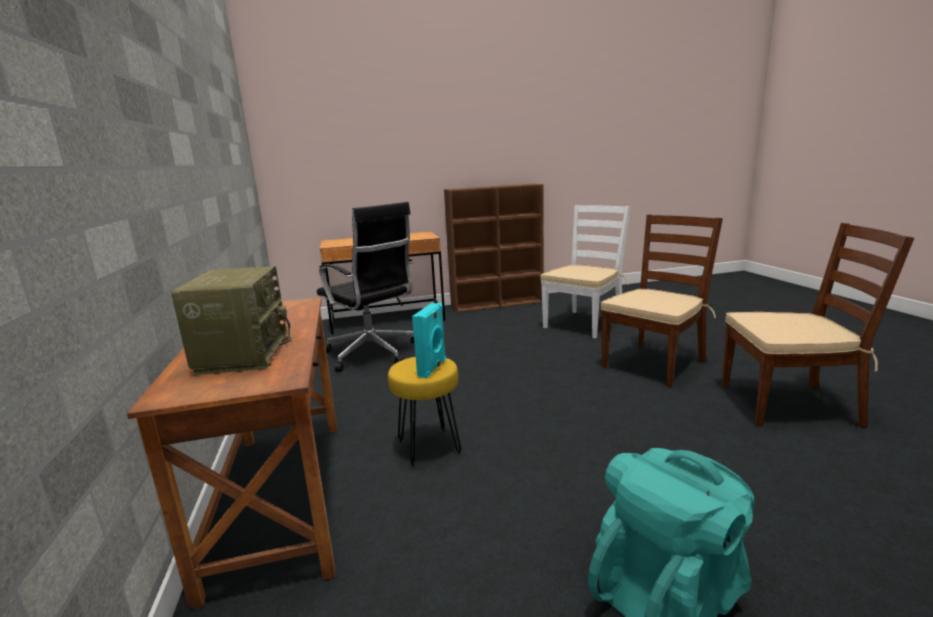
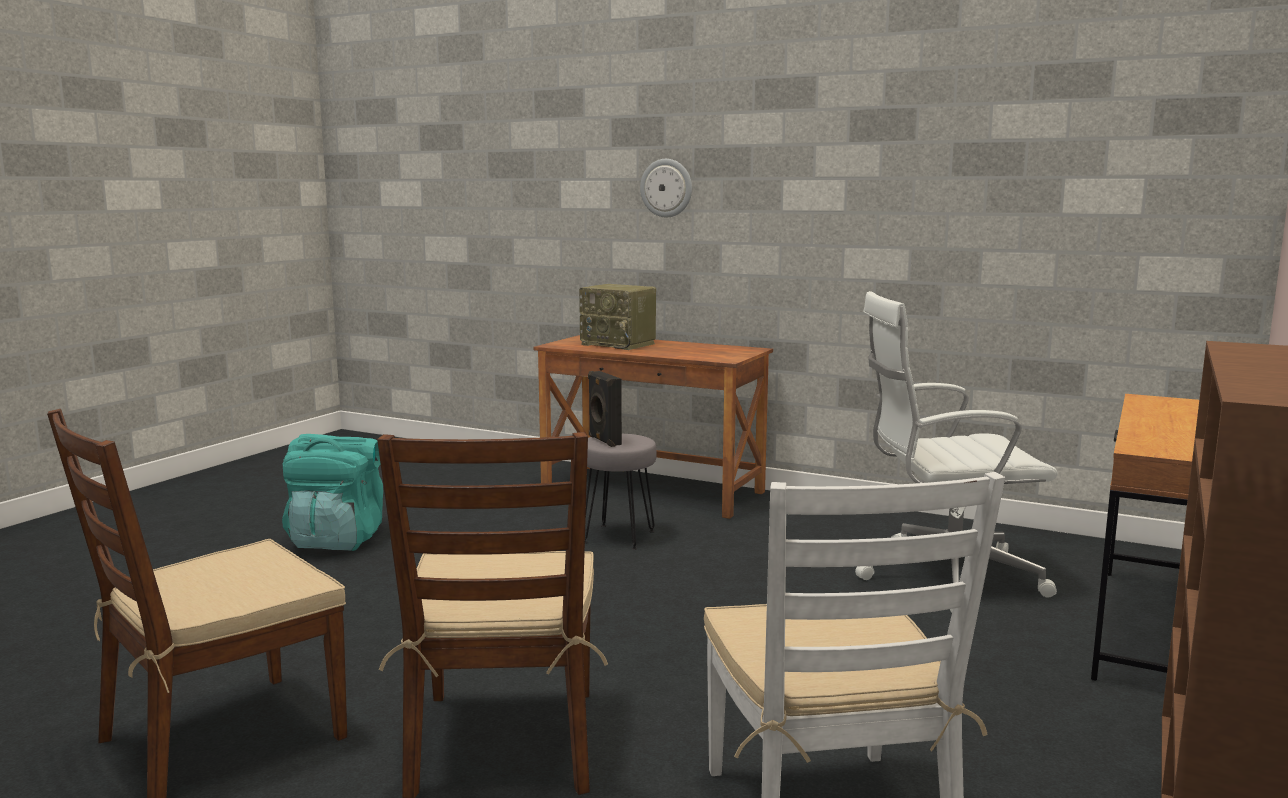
camera: 130 degrees right, 5 degrees down
black office chair [317,202,414,372] -> white office chair [855,291,1058,612]
yellow stool [388,357,461,468] -> grey stool [585,434,657,550]
turquoise speaker [412,303,446,378] -> black speaker [588,371,622,447]
none -> wall clock [640,159,692,217]

